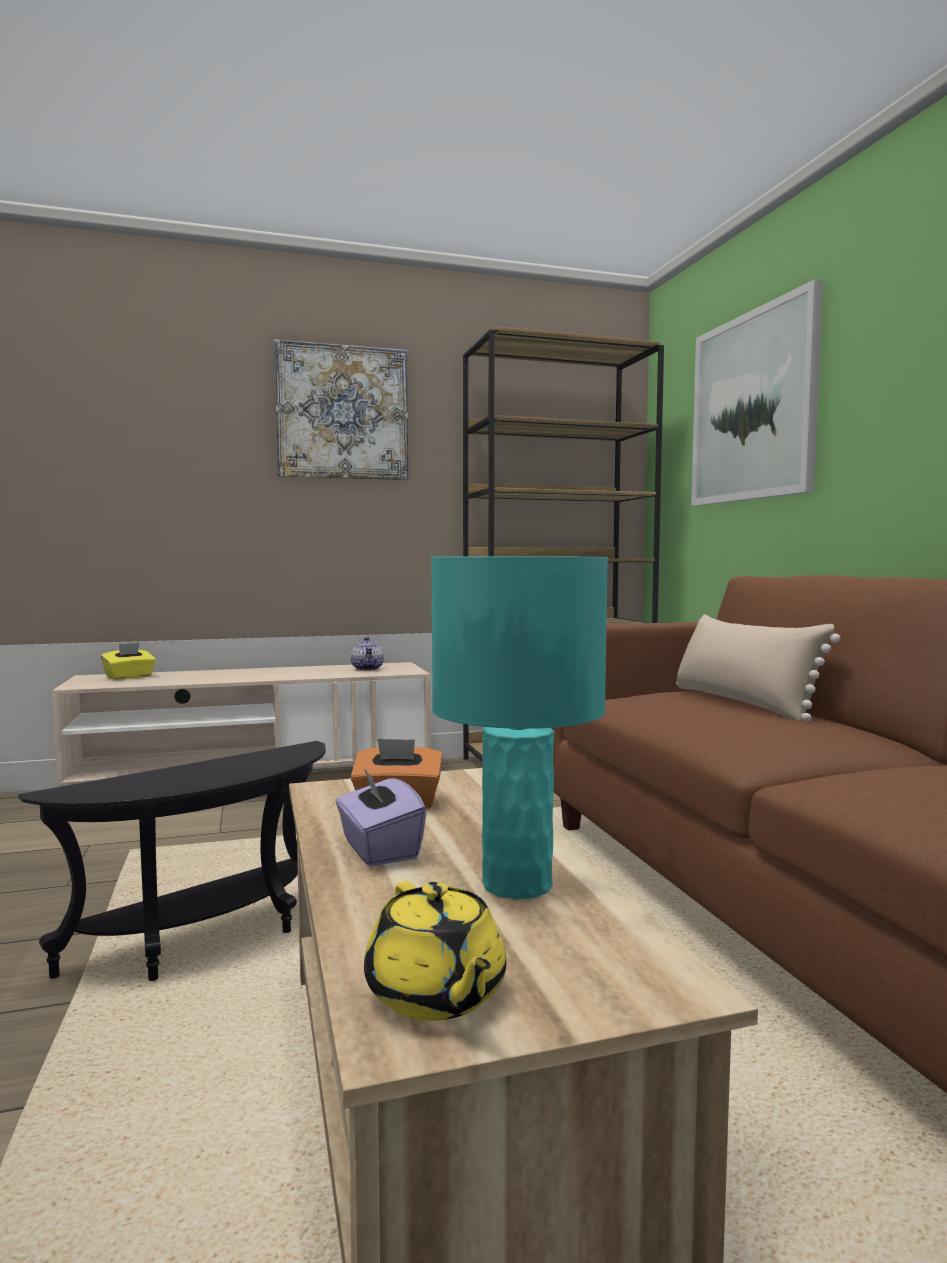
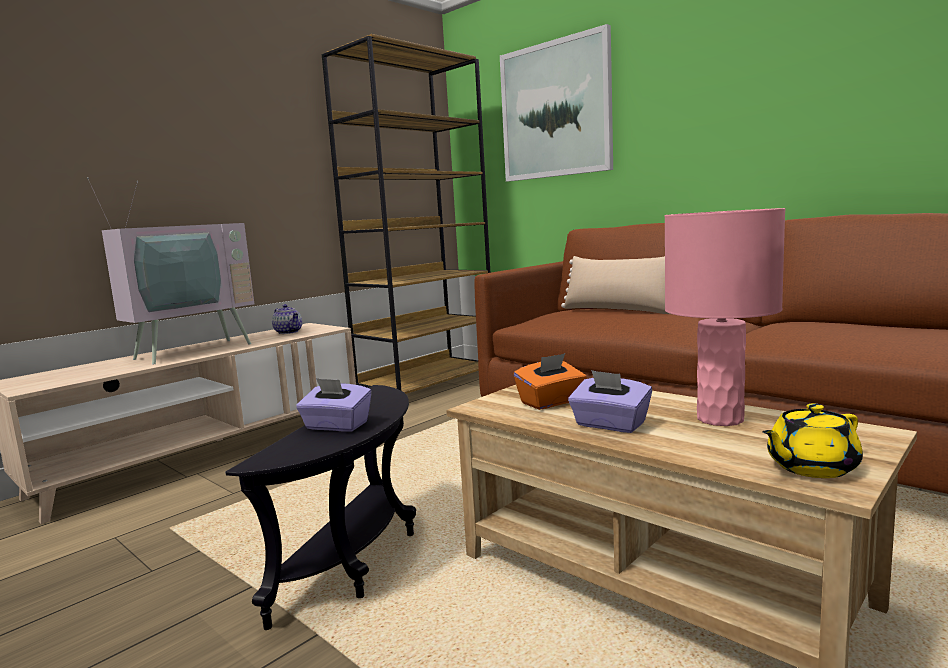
camera: 30 degrees left, 5 degrees up
yellow tissue box [101,643,156,680] -> none
picture [274,339,408,480] -> none
yellow teapot [364,881,506,1021] -> yellow teapot turned 120 degrees clockwise [763,403,863,478]
turquoise table lamp [431,556,608,899] -> pink table lamp [665,208,786,426]
none -> television [87,177,254,365]
none -> purple tissue box [296,378,372,432]

